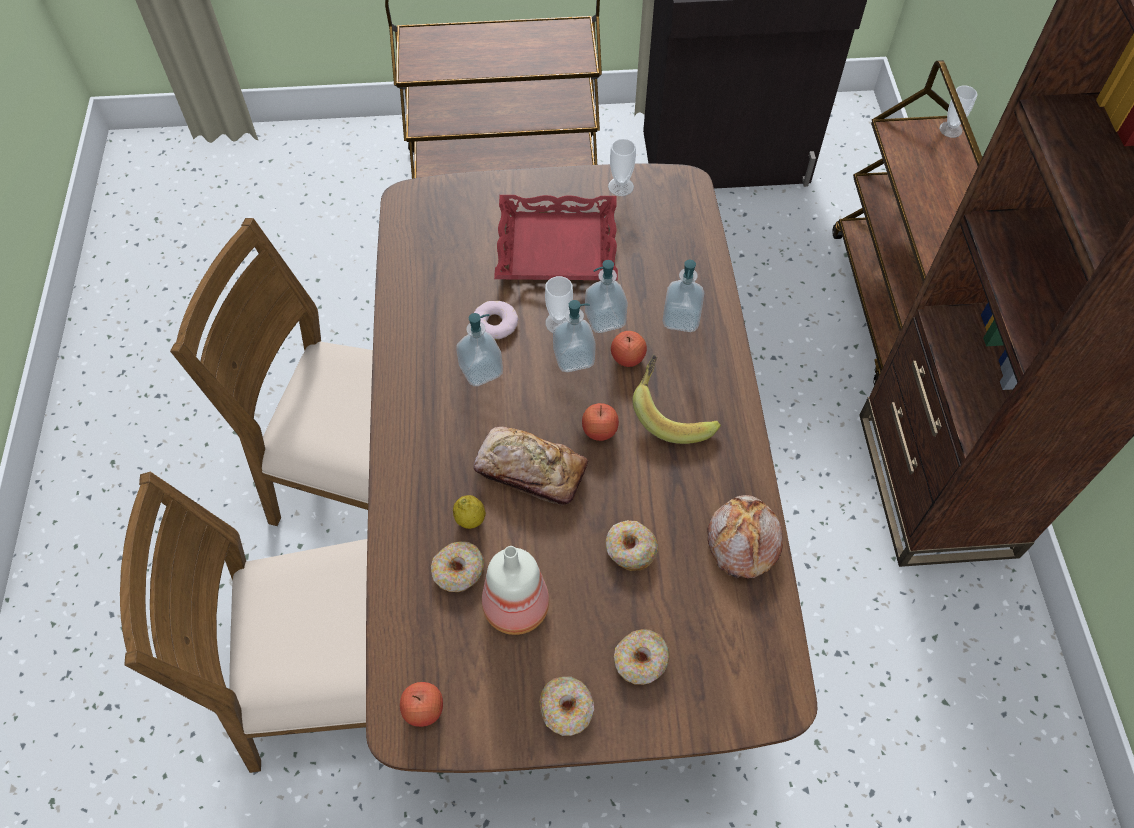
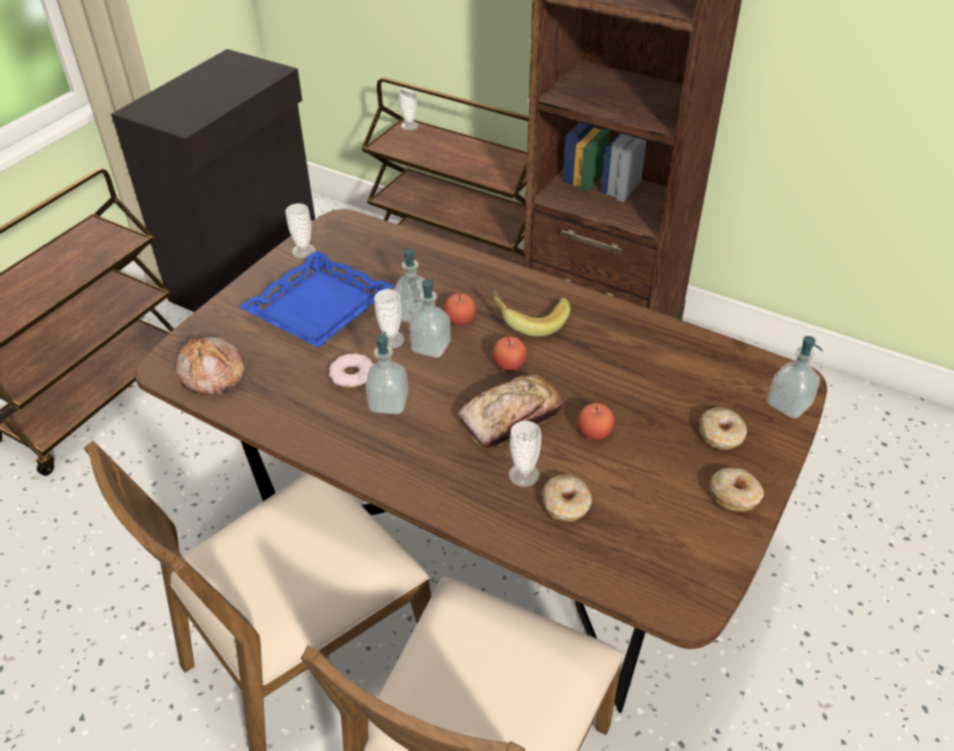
camera: 55 degrees left, 15 degrees down
apple [400,682,443,727] -> apple moved to [578,403,614,440]
lemon [453,495,486,529] -> cup [509,421,541,487]
bottle [482,546,549,635] -> none
red tray [494,195,618,281] -> blue tray [239,251,394,348]
donut [605,520,658,571] -> none
soap dispenser [663,260,704,332] -> soap dispenser moved to [767,336,823,419]
bread [707,495,783,579] -> bread moved to [175,337,245,395]

